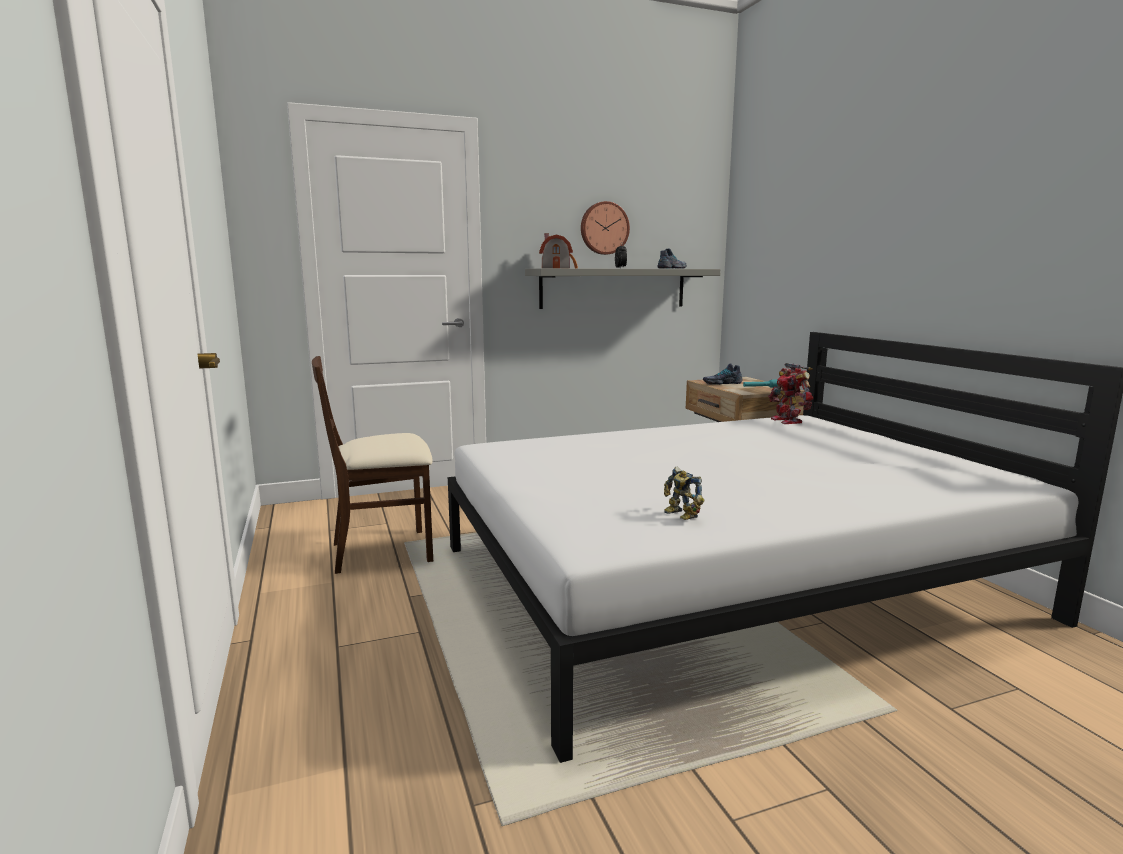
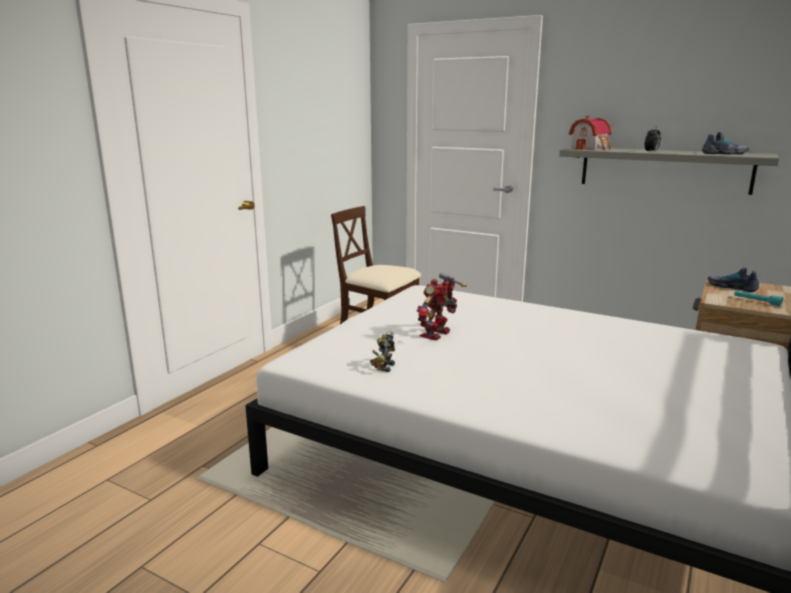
camera: 50 degrees right, 5 degrees up
wall clock [581,201,630,255] -> none
toy robot [768,363,814,424] -> toy robot moved to [417,273,467,341]

